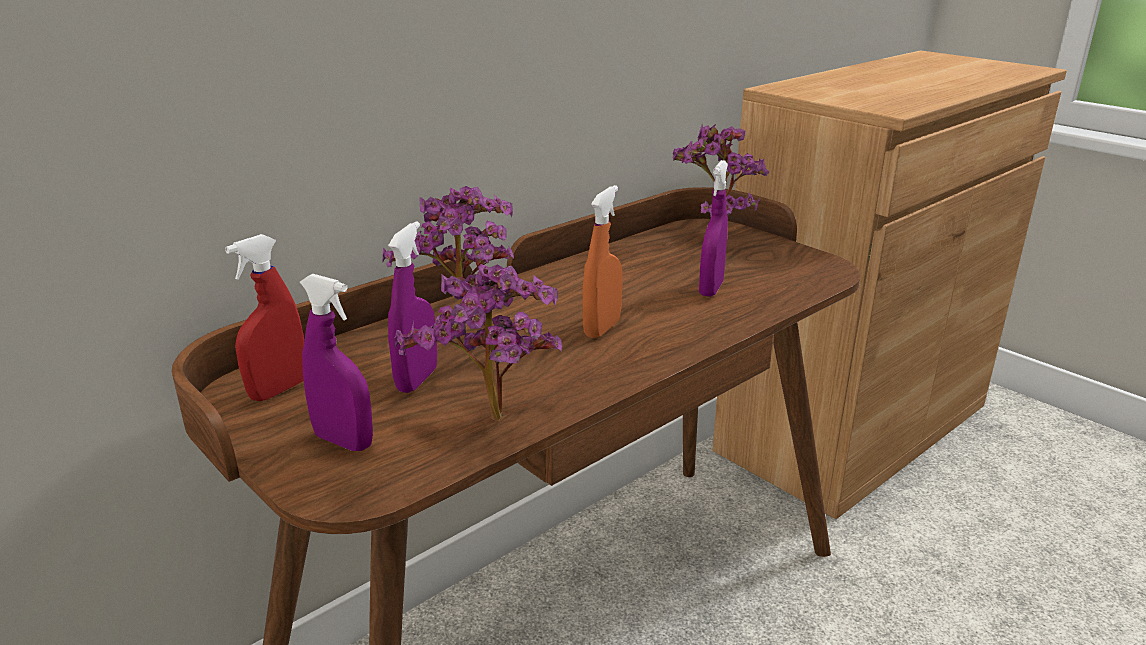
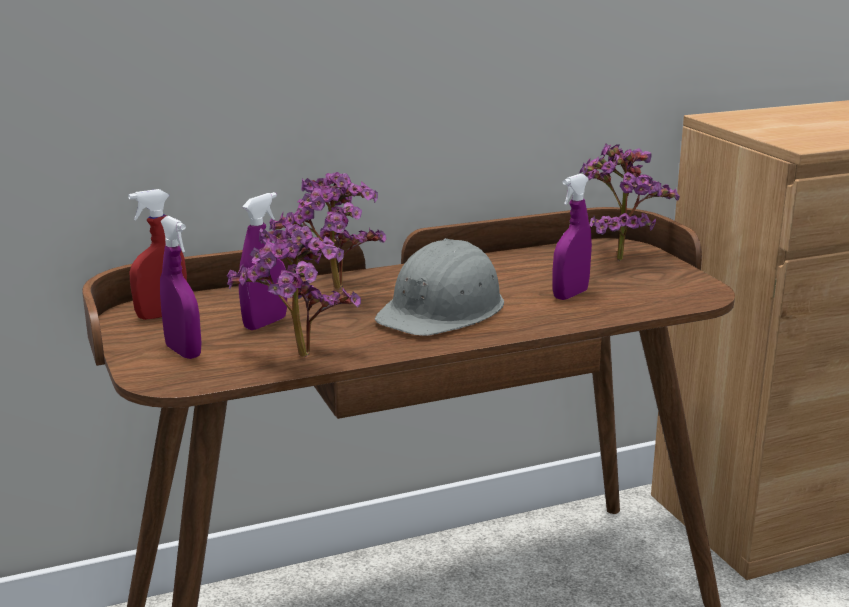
camera: 20 degrees right, 5 degrees down
orange spray bottle [583,185,622,338] -> grey hard hat [375,238,504,336]

